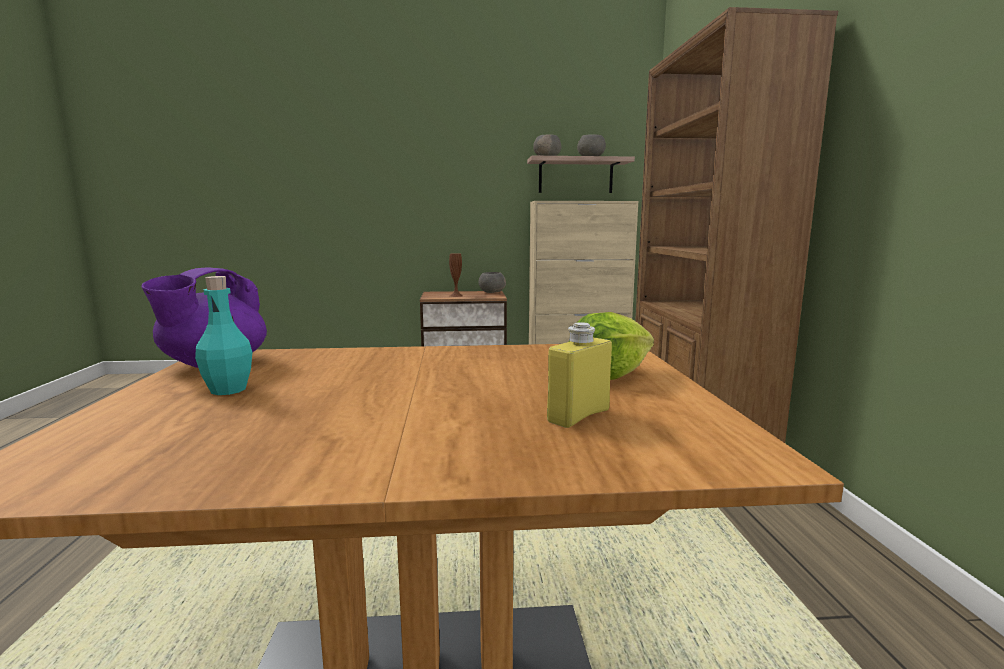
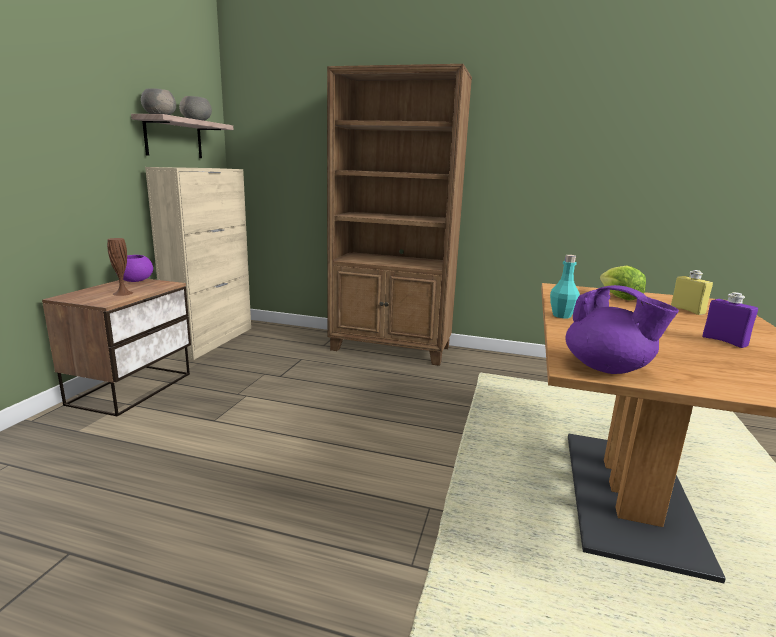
camera: 70 degrees left, 5 degrees up
turquoise bottle [195,276,252,395] -> turquoise bottle moved to [550,255,580,318]
grey bowl [478,272,506,293] -> purple bowl [123,255,153,282]
none -> purple bottle [702,292,758,348]

